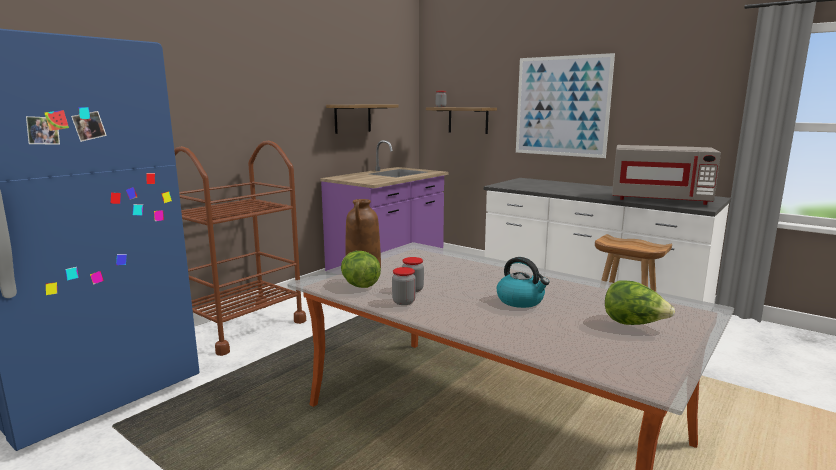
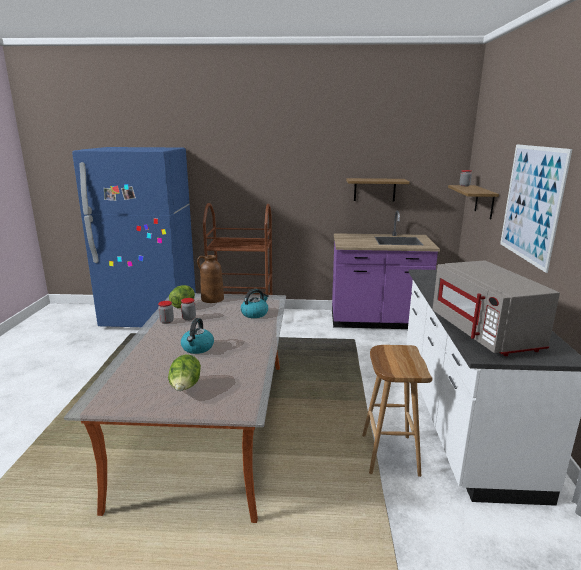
camera: 55 degrees right, 5 degrees up
none -> kettle [241,289,269,318]

